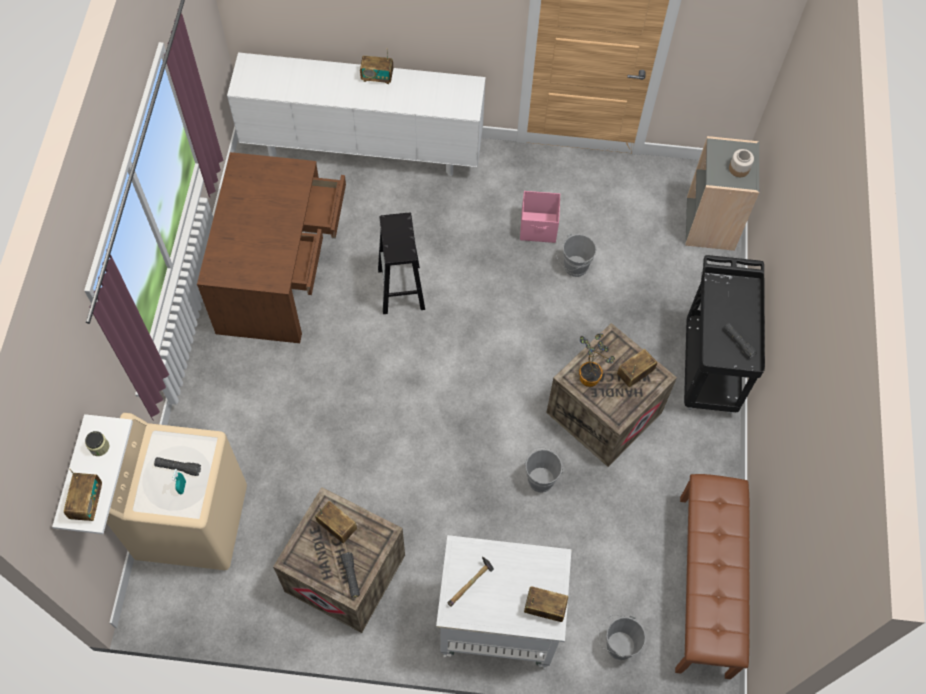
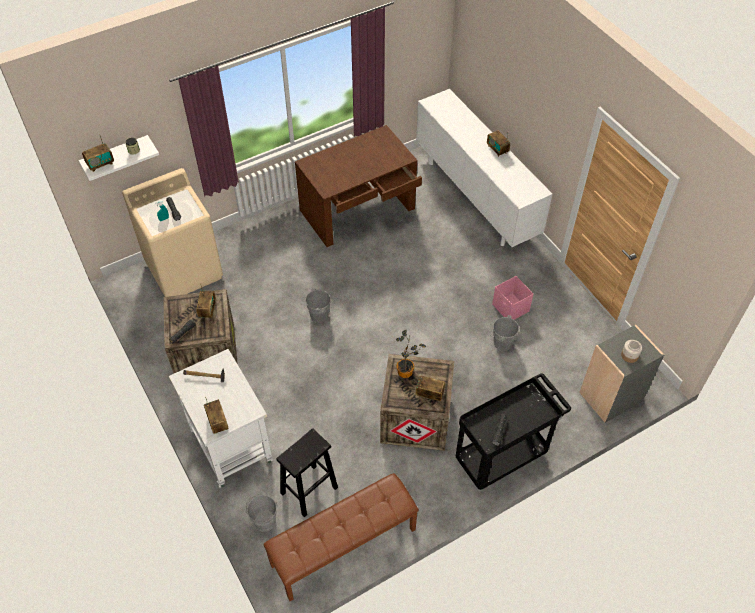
camera: 55 degrees right, 10 degrees down
black stool [378,213,425,314] -> black stool moved to [276,428,338,517]
grey bucket [524,448,564,493] -> grey bucket moved to [305,288,335,323]

